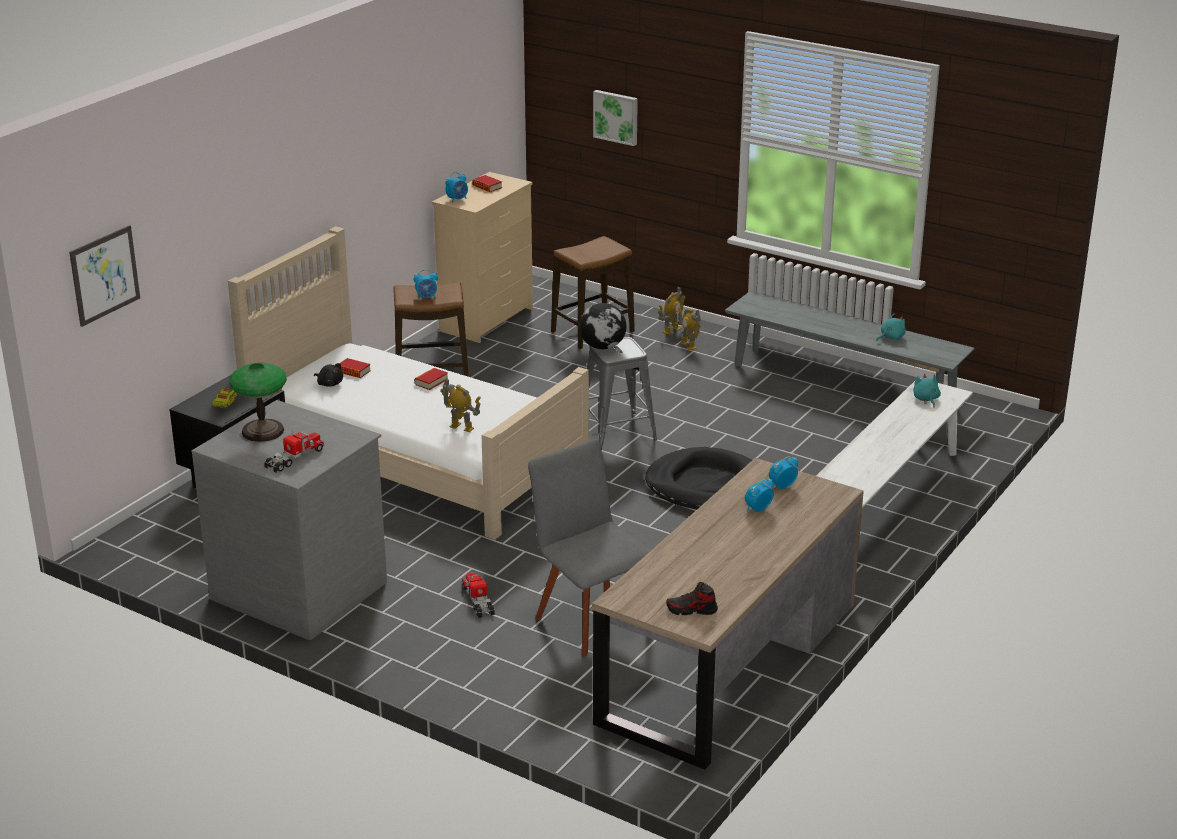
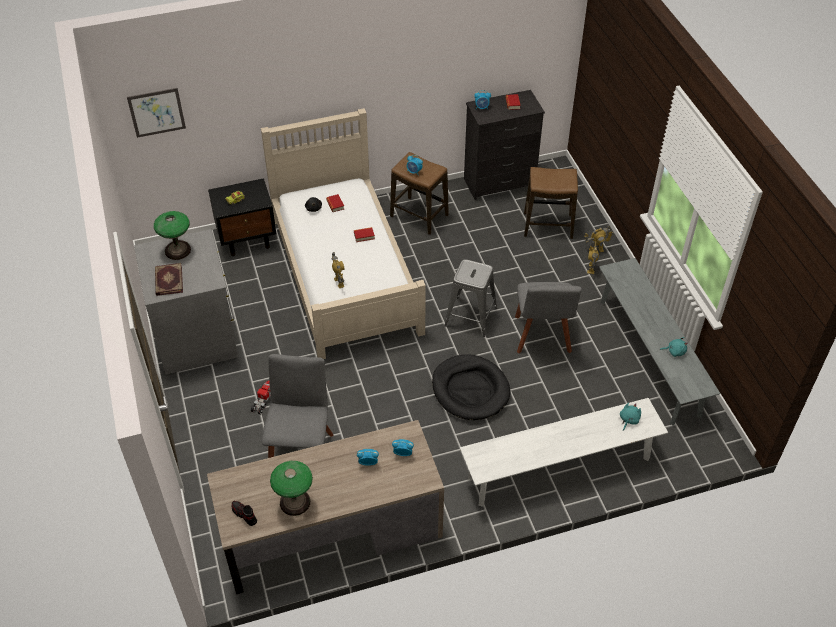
camera: 40 degrees right, 20 degrees up
toy truck [264,429,324,473] -> book [155,263,183,296]
beige dresser [432,172,533,343] -> black dresser [464,90,545,200]
globe [579,303,627,349] -> none
picture [593,90,638,146] -> none
none -> table lamp [270,461,313,516]
none -> grey chair [515,282,582,353]

